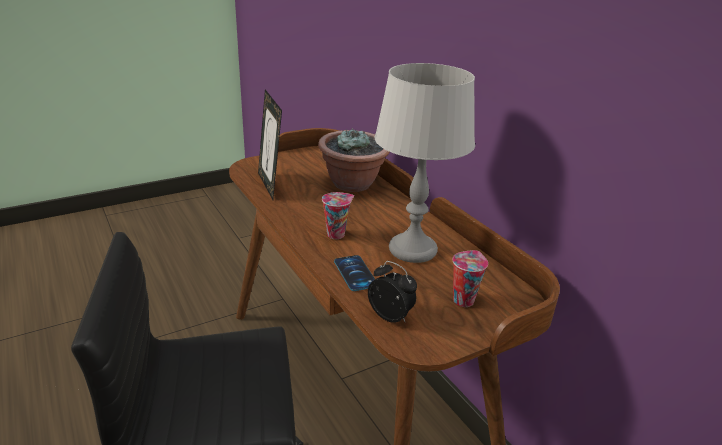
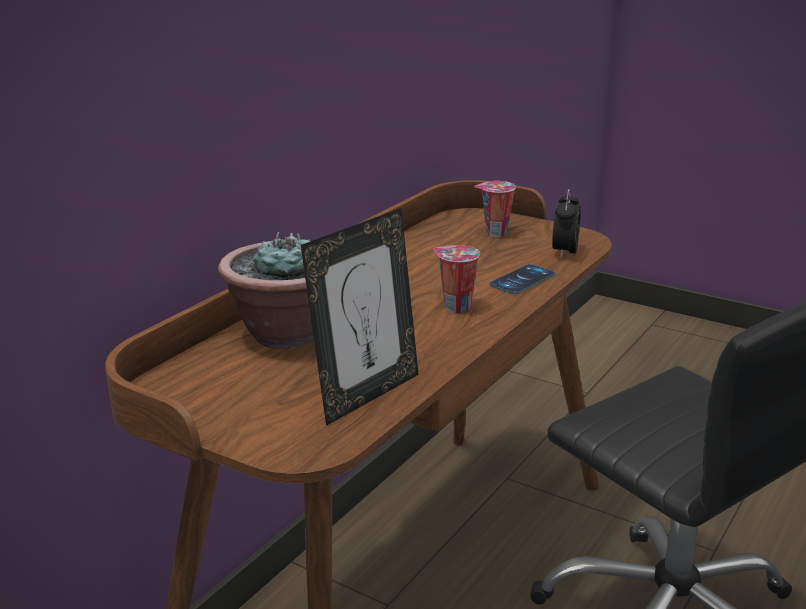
camera: 115 degrees left, 5 degrees down
grey table lamp [375,63,475,263] -> none

